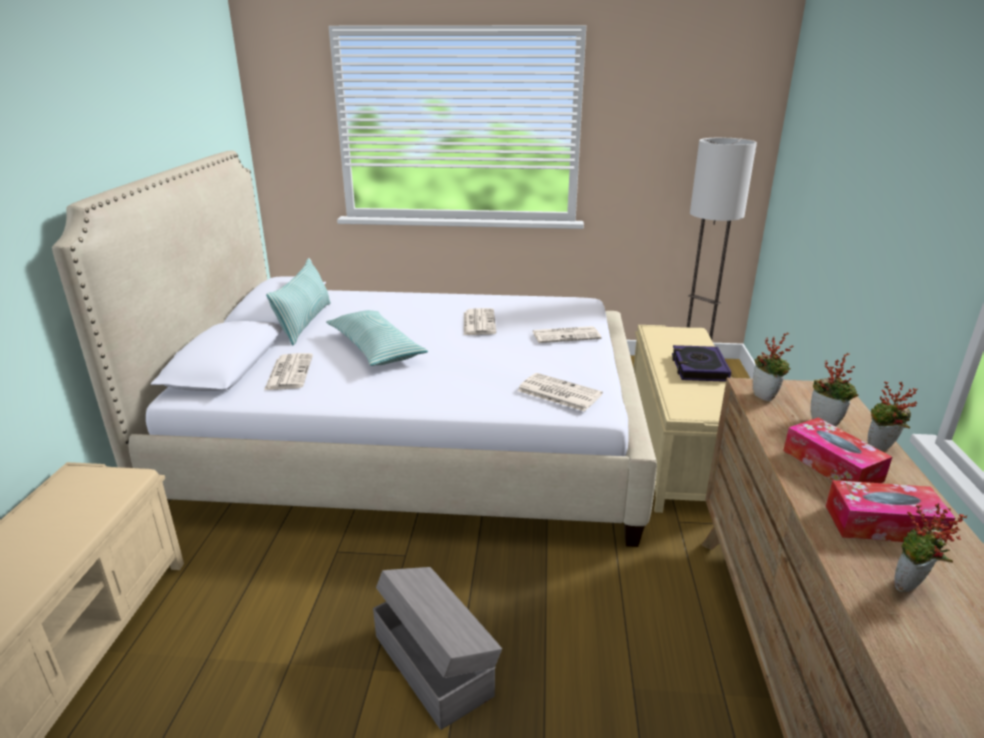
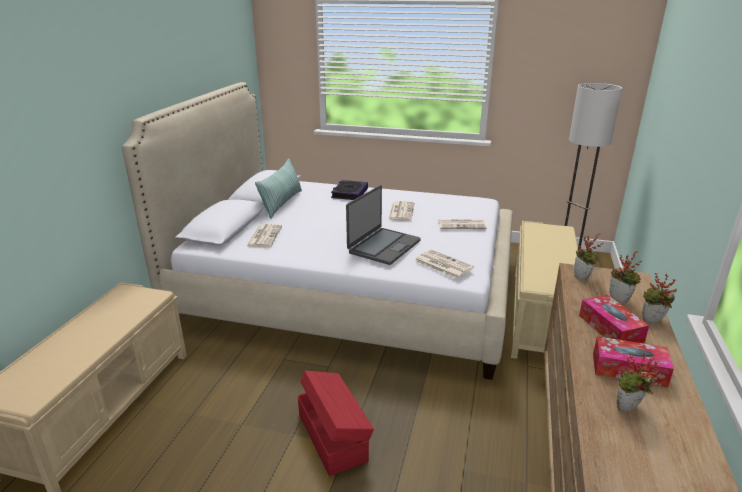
camera: 10 degrees right, 0 degrees up
pillow [326,310,428,366] -> none
grey storage box [373,567,502,730] -> red storage box [298,371,374,476]
book [672,345,731,382] -> book moved to [331,180,368,200]
none -> laptop [346,185,421,265]

